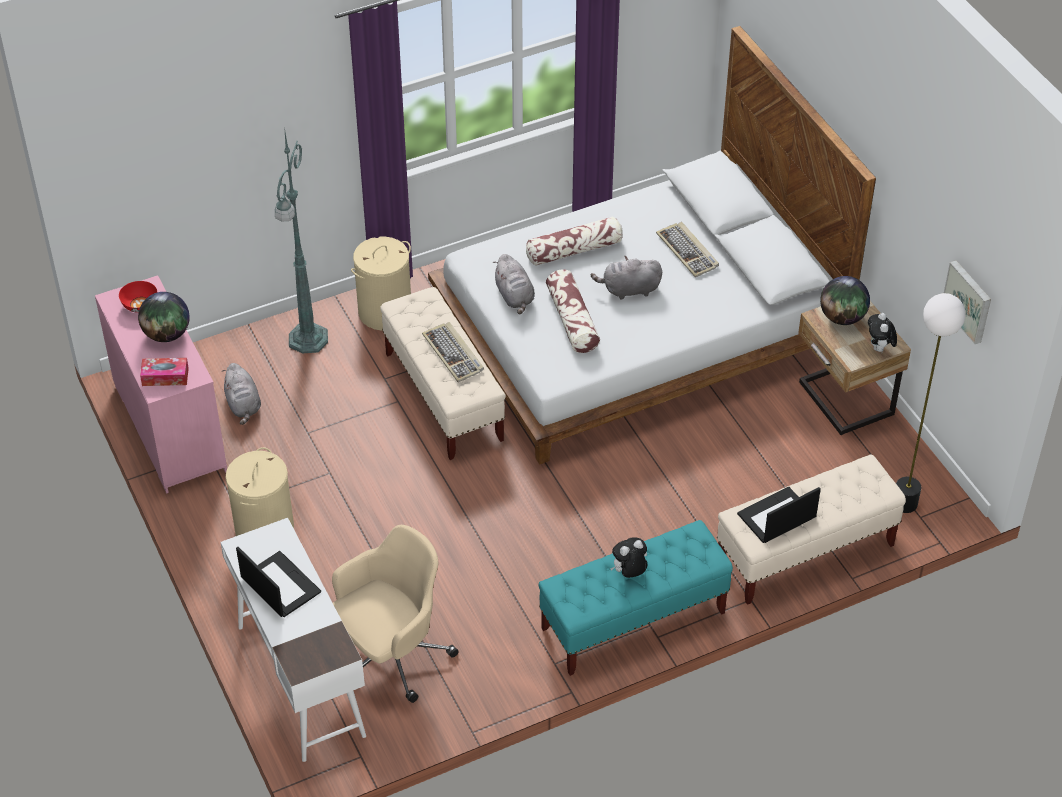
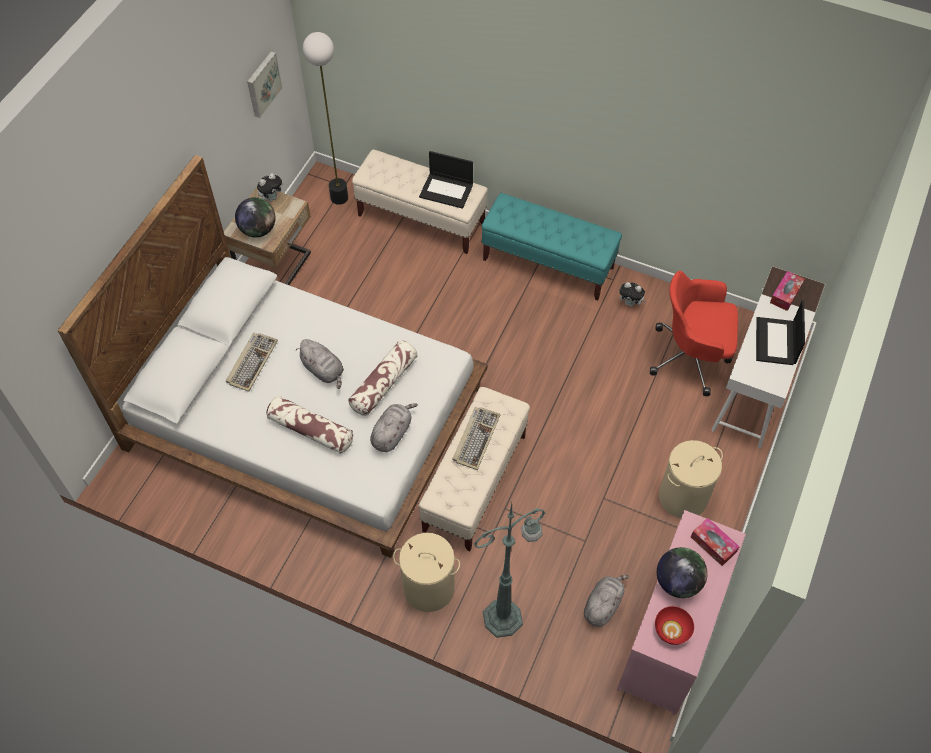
camera: 130 degrees left, 10 degrees up
beige office chair [332,525,459,703] -> red office chair [650,271,738,396]
plush toy [611,537,647,578] -> plush toy moved to [619,282,646,307]
none -> tissue box [770,271,805,311]

